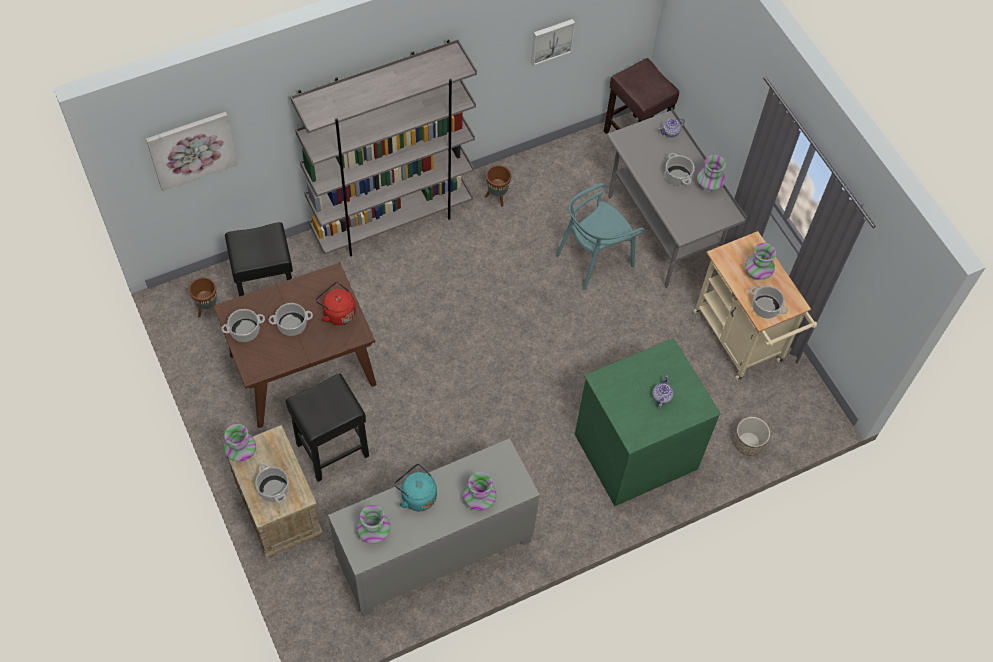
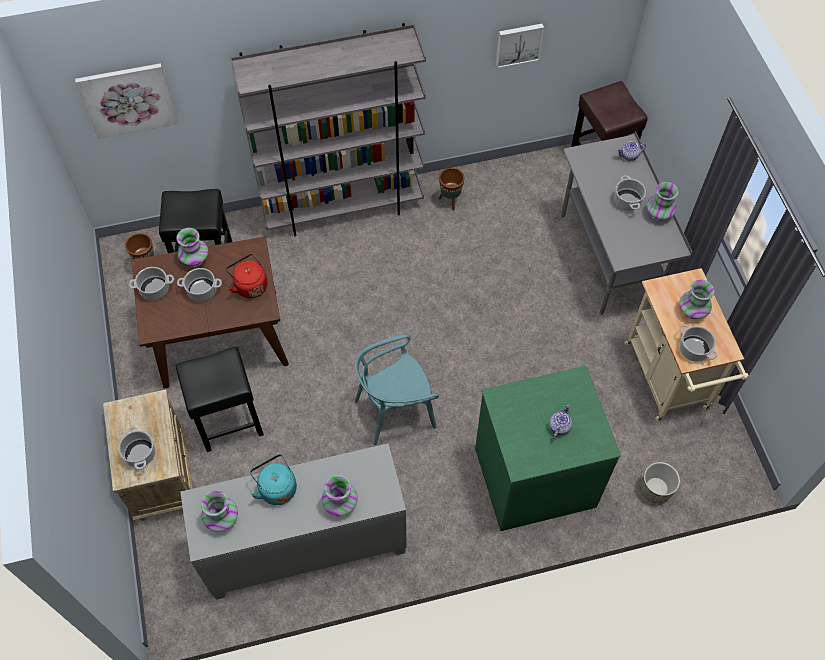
camera: 15 degrees right, 0 degrees up
vase [224,424,256,462] -> vase moved to [176,228,208,267]
turquoise chair [556,183,645,289] -> turquoise chair moved to [355,334,439,445]

